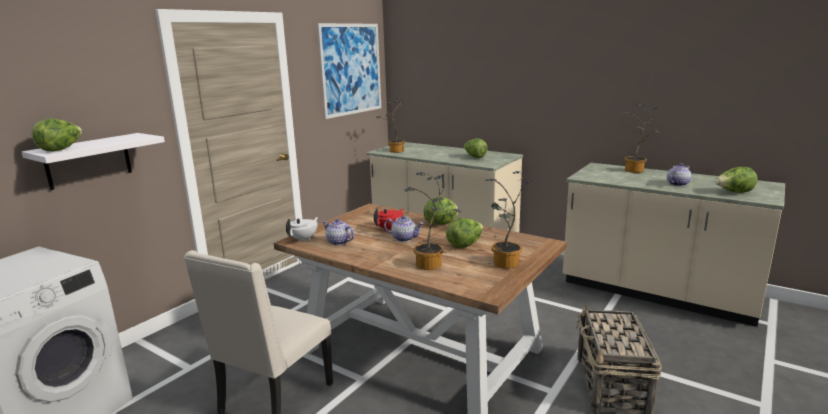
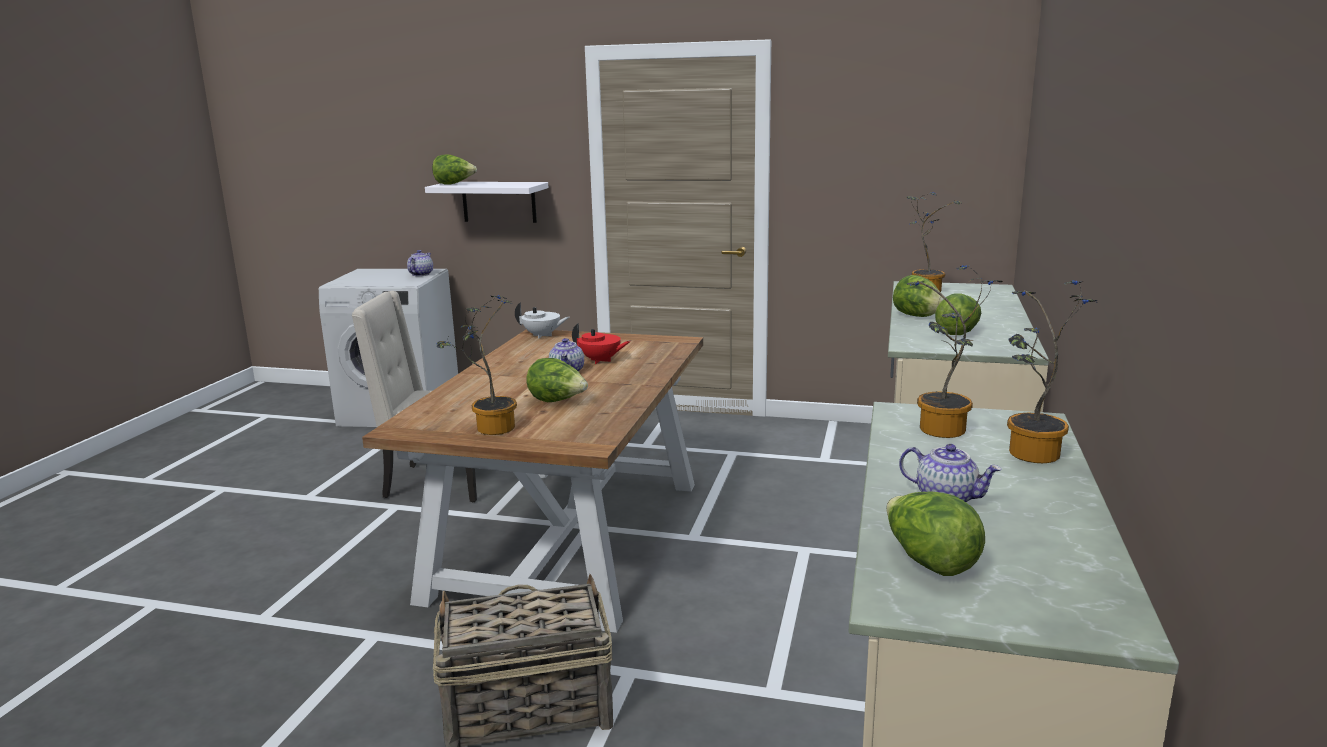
camera: 70 degrees right, 0 degrees up
picture [317,23,381,119] -> none
teapot [323,219,355,245] -> teapot moved to [407,250,433,276]
potted plant [404,172,461,270] -> potted plant moved to [907,265,1003,438]
lettuce [424,197,459,225] -> lettuce moved to [893,275,944,317]

